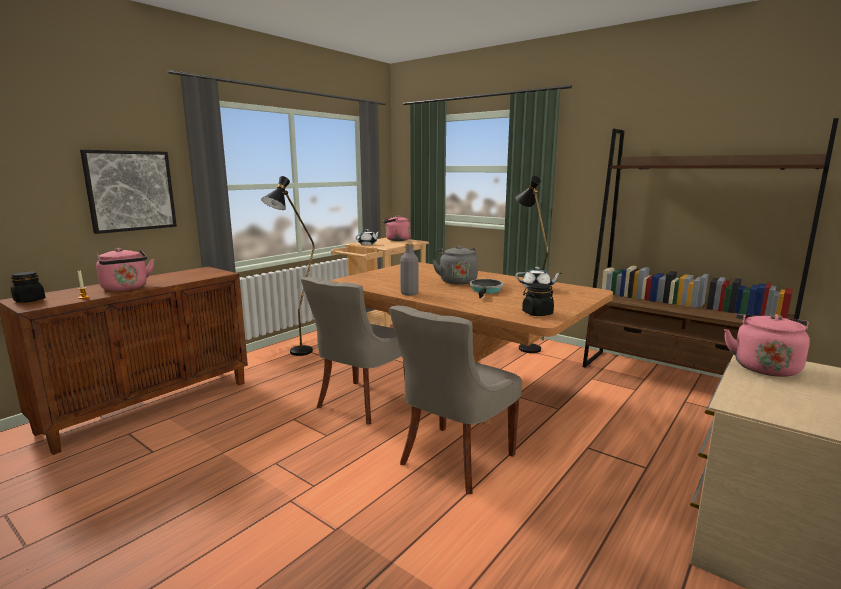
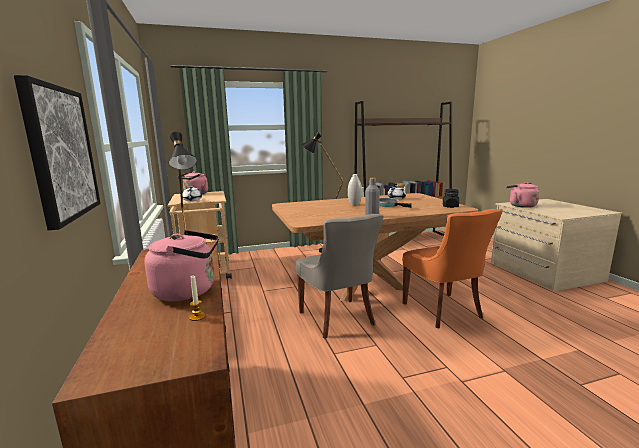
camera: 55 degrees left, 0 degrees up
black jar [11,271,45,303] -> none
grey chair [389,305,522,494] -> orange chair [402,209,502,328]
grey kettle [433,246,478,285] -> white vase [348,174,362,206]

